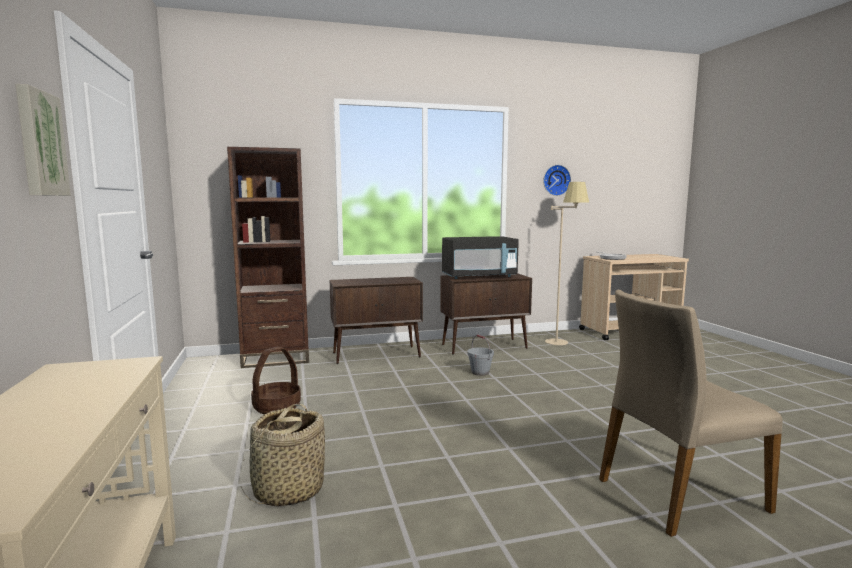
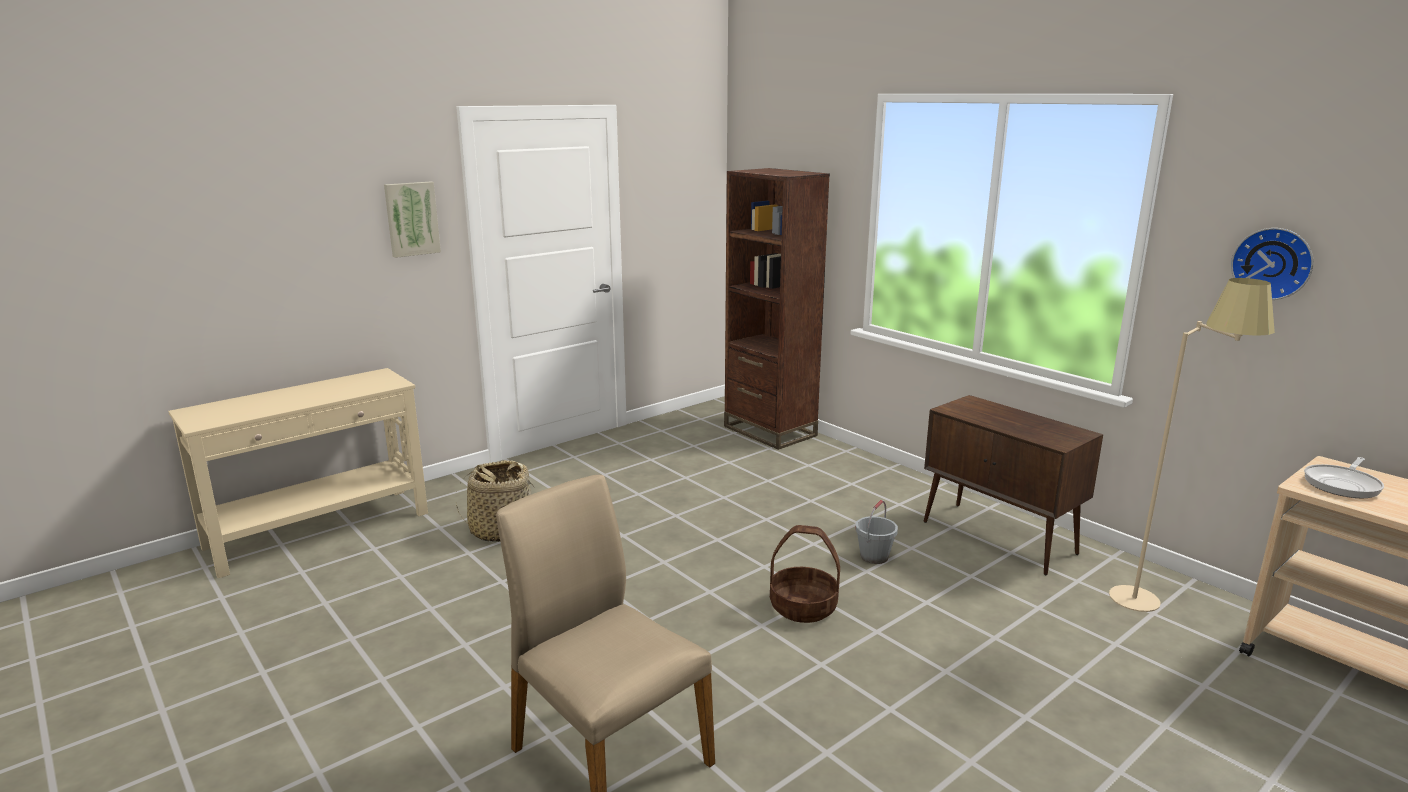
camera: 65 degrees right, 10 degrees up
basket [251,347,301,414] -> basket moved to [770,525,840,623]
brown cabinet [330,277,423,364] -> none
black microwave [442,236,519,279] -> none

